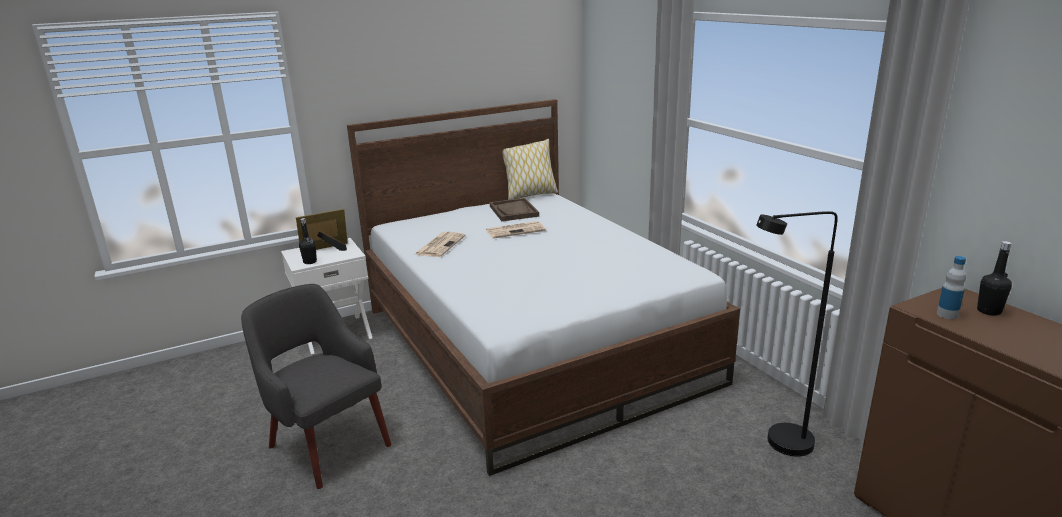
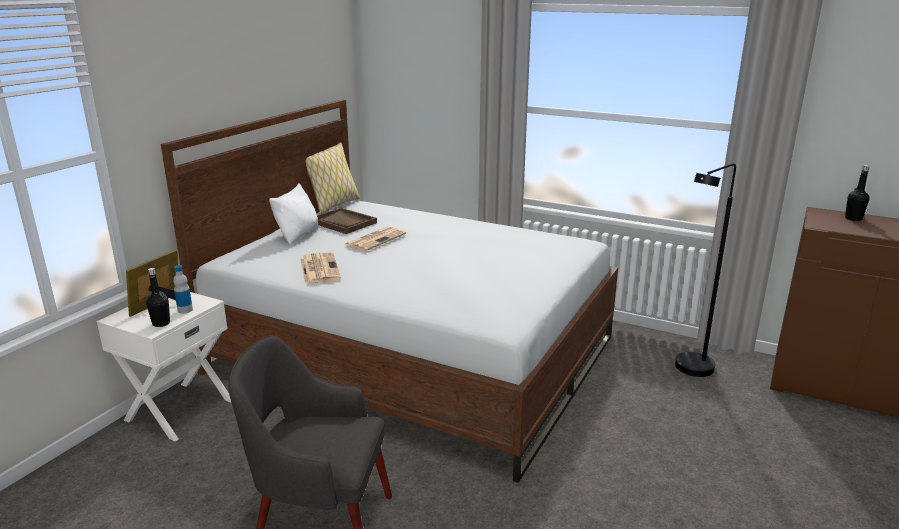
camera: 35 degrees left, 0 degrees up
bottle [937,256,966,319] -> bottle moved to [173,265,193,314]
none -> white pillow [269,184,319,245]

